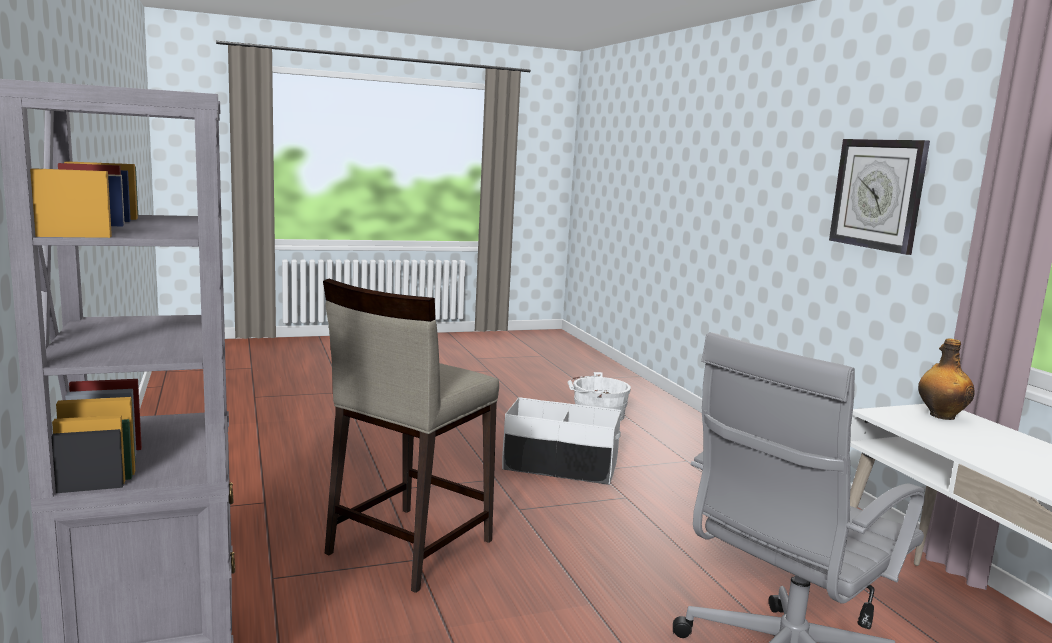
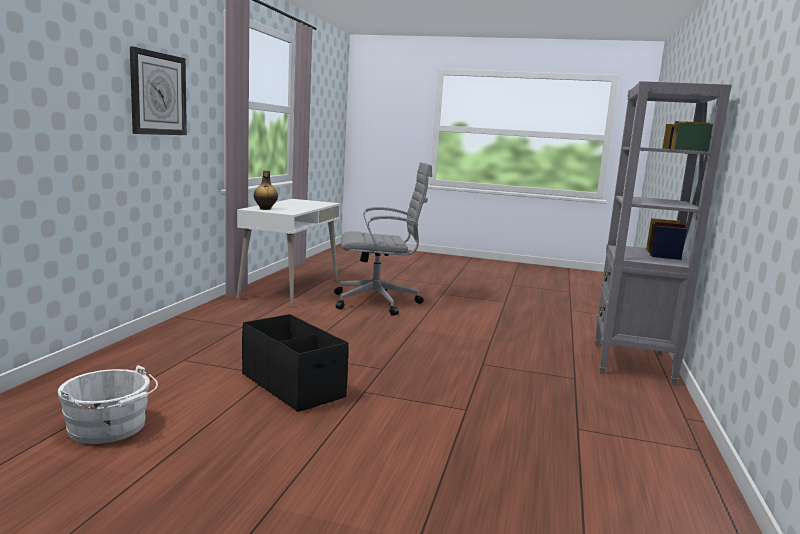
camera: 145 degrees left, 0 degrees up
beige stool [323,279,499,593] -> none
white storage box [502,397,621,485] -> black storage box [242,314,349,412]

